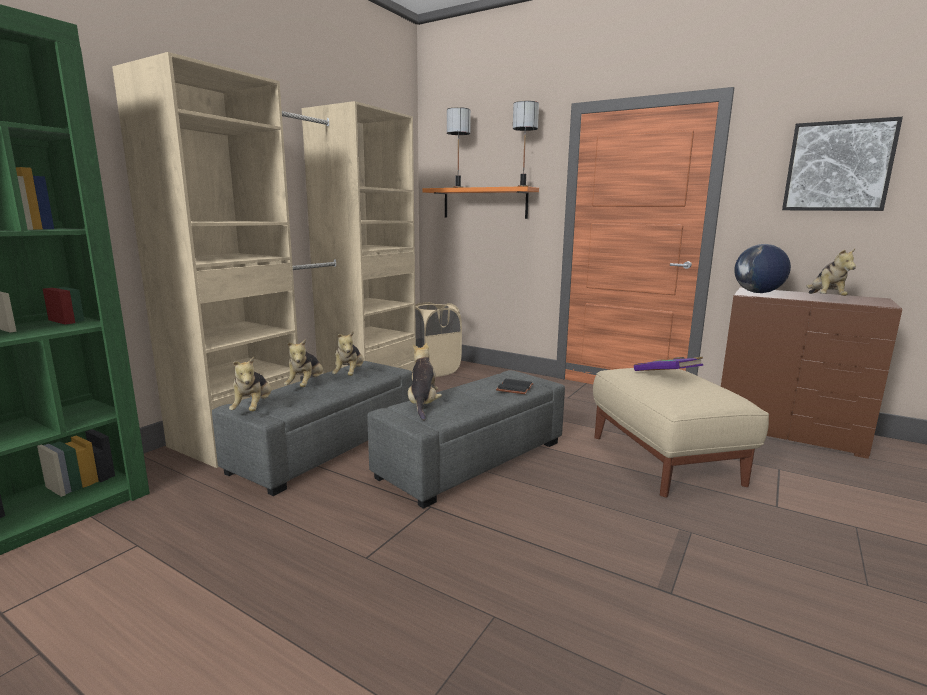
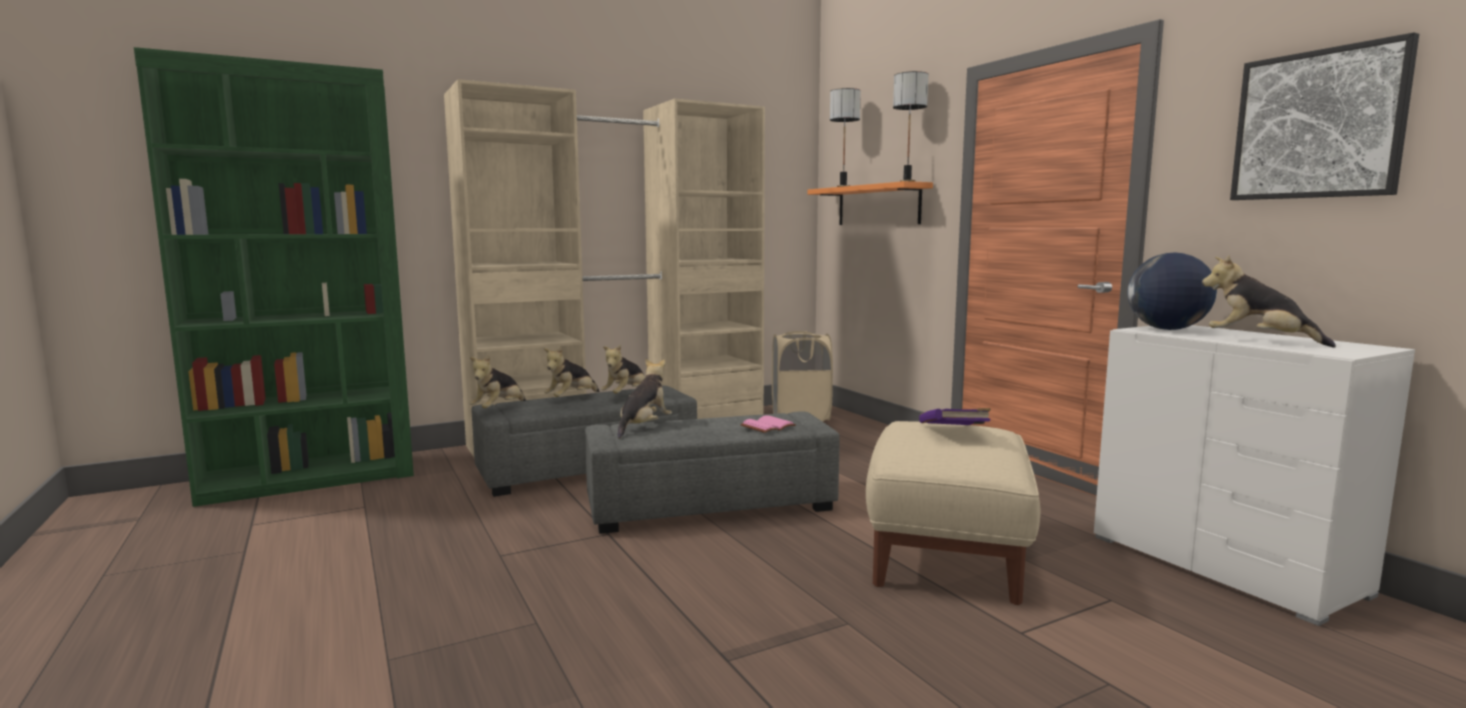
camera: 30 degrees right, 5 degrees down
black book [496,379,534,394] -> pink book [740,415,796,433]
brown dresser [721,288,902,459] -> white dresser [1094,325,1415,626]
plush toy [806,249,856,296] -> plush toy turned 90 degrees clockwise [1202,255,1336,348]

